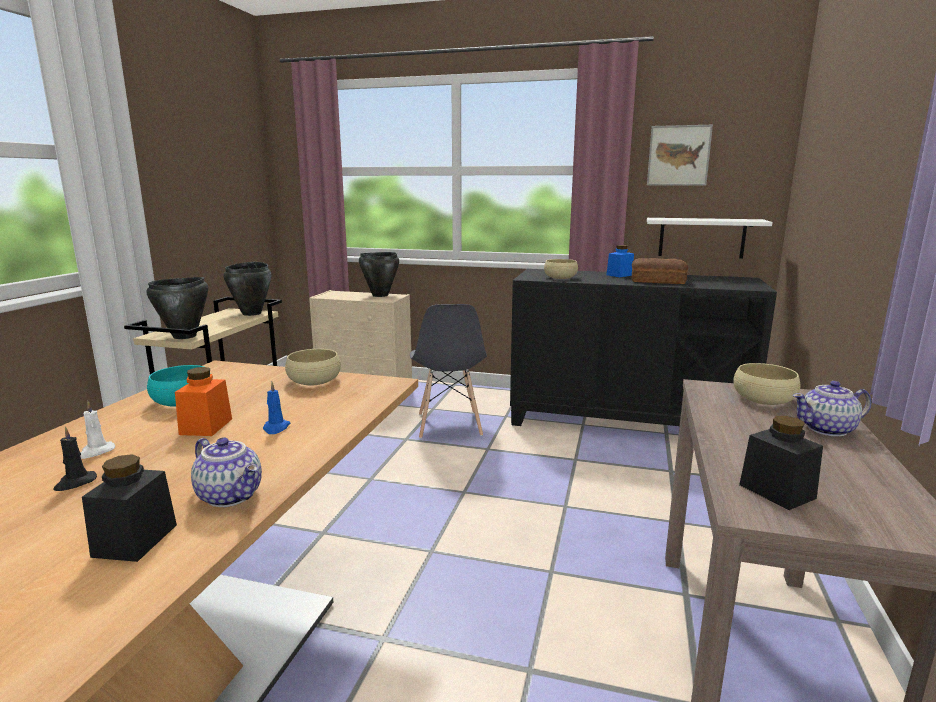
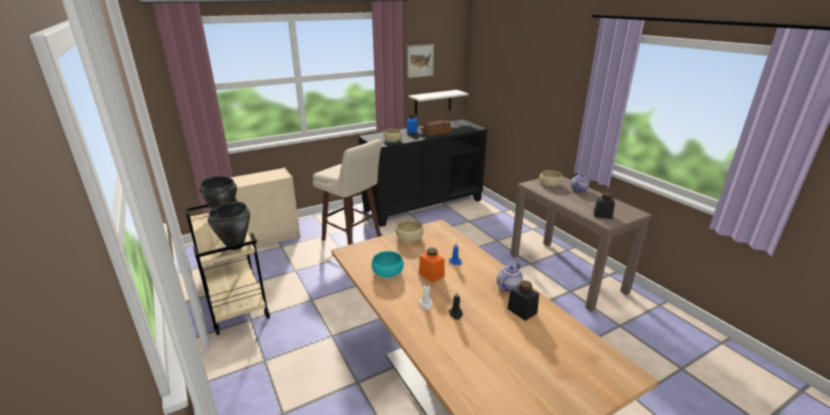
camera: 45 degrees left, 10 degrees up
teapot [191,437,262,507] -> teapot turned 45 degrees counterclockwise [497,262,523,292]
black cooking pot [359,252,399,297] -> none
grey chair [410,304,487,439] -> beige stool [313,139,382,245]

